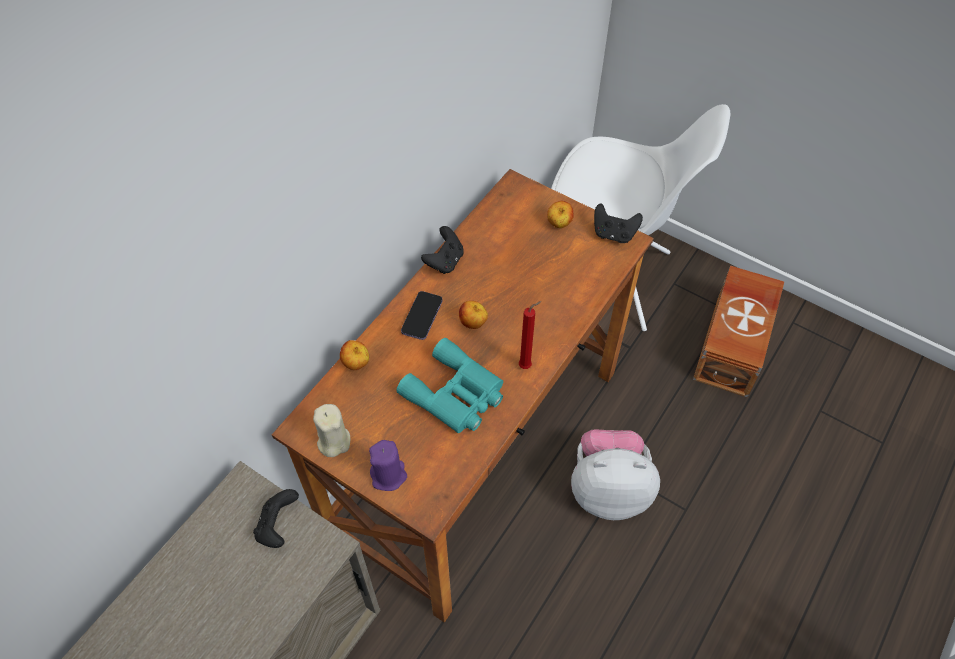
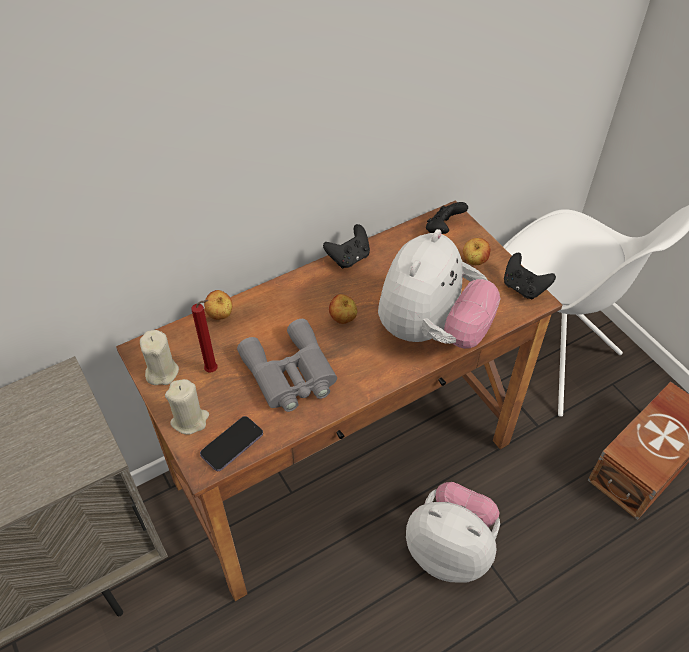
camera: 25 degrees right, 5 degrees down
black game controller [253,489,299,548] -> black game controller moved to [426,202,468,234]
purple candle [369,440,407,491] -> beige candle [165,379,209,435]
turquoise binoculars [397,338,503,433] -> grey binoculars [237,319,337,412]
phone [401,291,443,340] -> phone moved to [200,416,263,471]
red candle [519,301,541,369] -> red candle moved to [191,300,218,373]
none -> plush toy [378,229,500,349]

